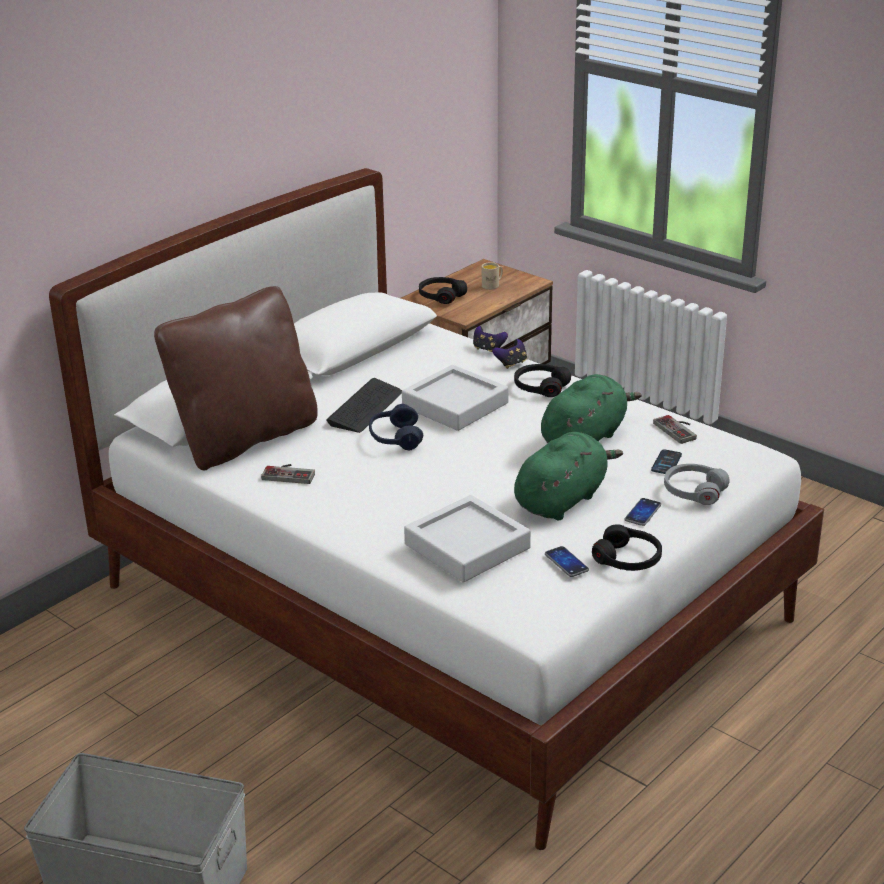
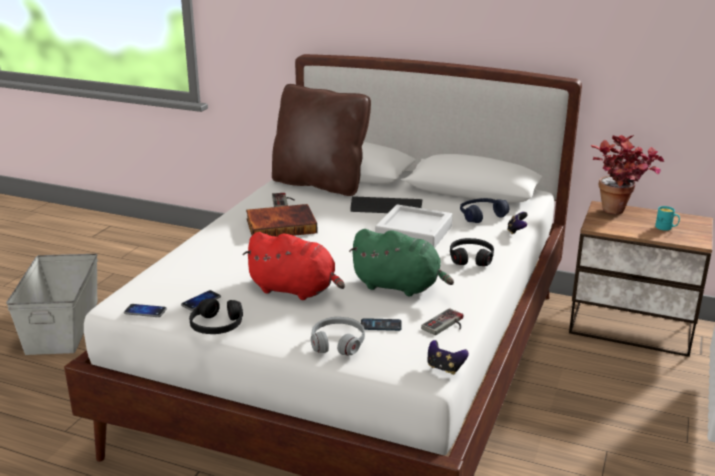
camera: 70 degrees right, 5 degrees down
blue headphones [369,404,423,450] -> blue headphones moved to [460,198,509,223]
grey tray [404,495,531,583] -> none
black headphones [419,277,467,304] -> potted plant [591,135,664,214]
beige mug [482,262,503,290] -> turquoise mug [655,206,680,231]
game controller [492,339,527,369] -> game controller moved to [428,340,469,375]
green plush toy [514,432,623,520] -> red plush toy [243,232,345,300]
phone [625,498,661,526] -> phone moved to [124,304,167,317]
none -> book [246,204,318,237]

